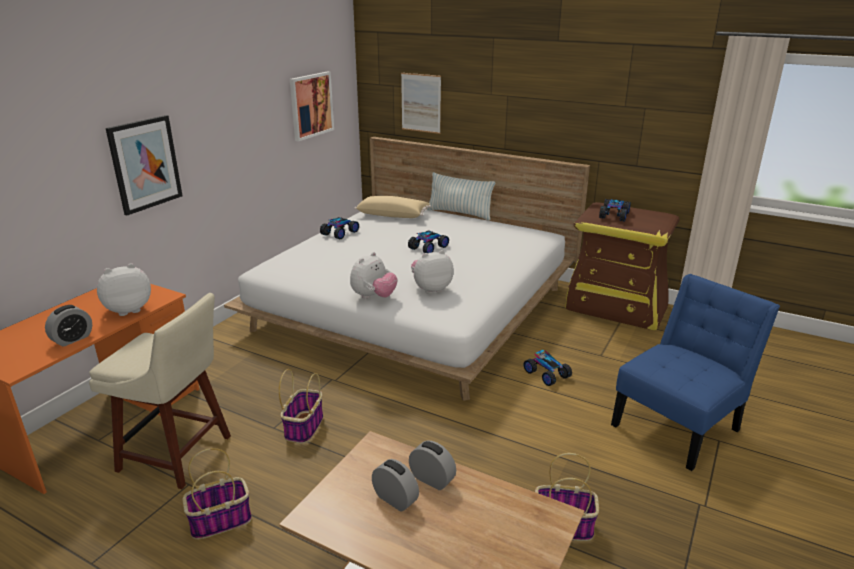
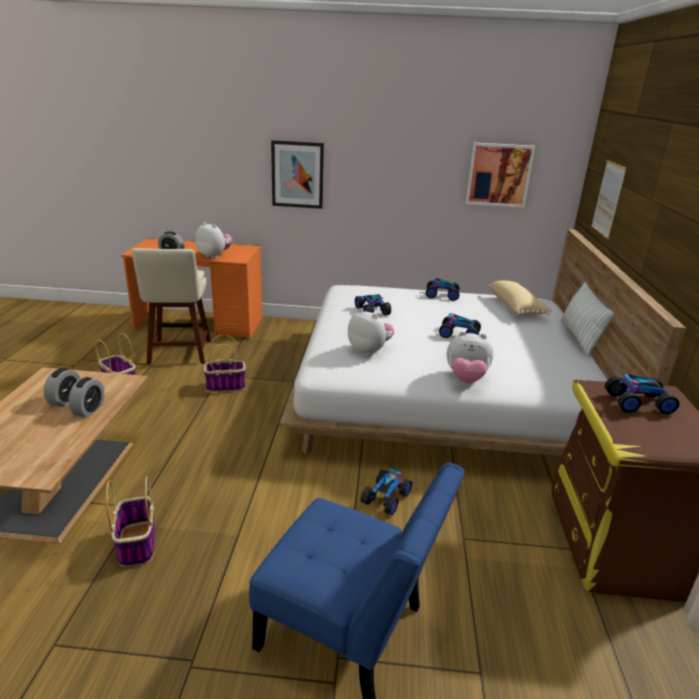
camera: 65 degrees right, 0 degrees up
plush toy [350,252,398,299] -> plush toy moved to [447,331,493,383]
none -> toy car [355,294,391,315]

